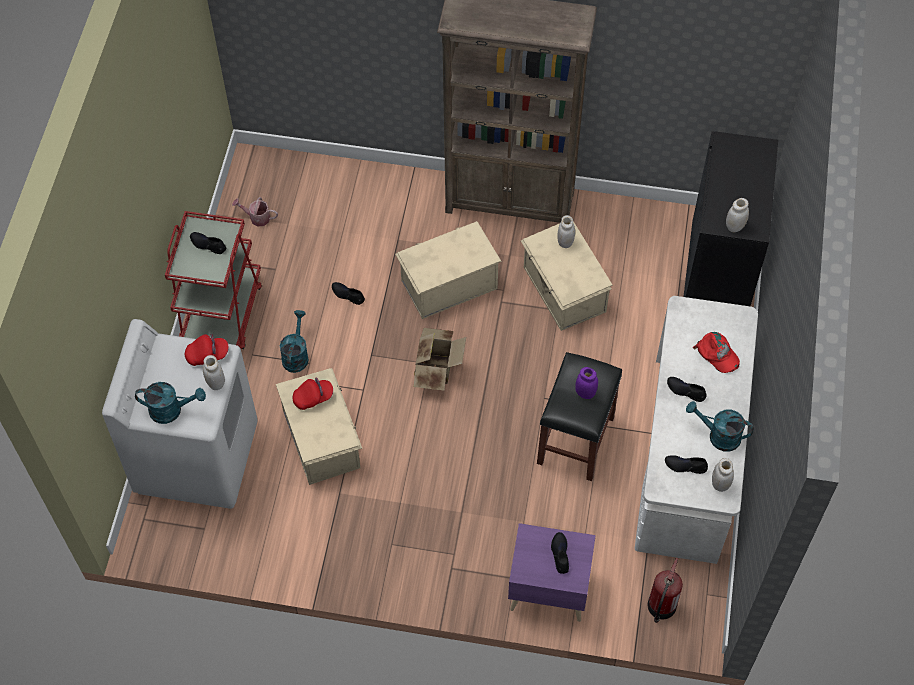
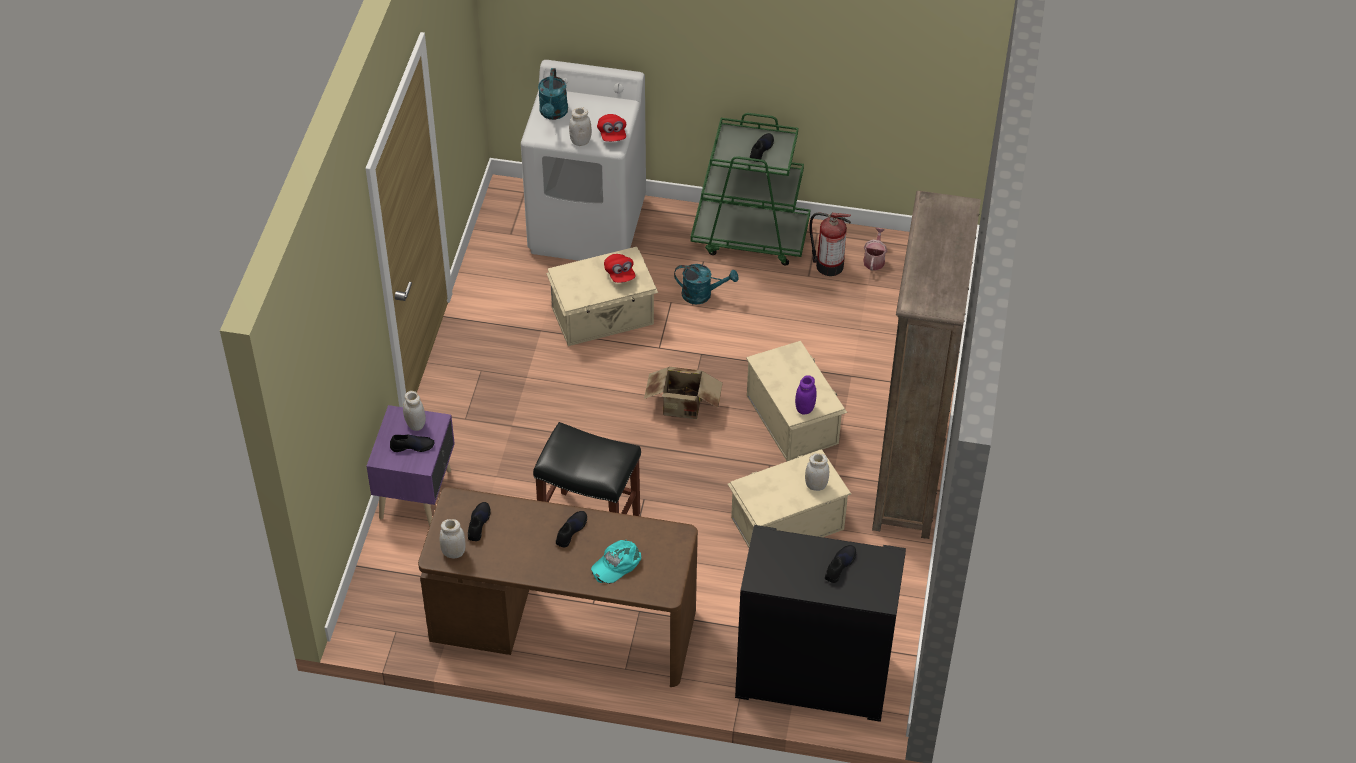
camera: 90 degrees right, 10 degrees down
red cart [165,211,262,349] -> green cart [691,113,810,265]
black shoe [332,282,365,305] -> black shoe moved to [825,545,856,583]
purple jar [575,367,598,399] -> purple jar moved to [795,375,817,415]
white desk [635,296,758,564] -> brown desk [418,487,698,687]
fire extinguisher [648,558,683,623] -> fire extinguisher moved to [809,212,851,276]
turquoise watering can [686,401,754,451] -> none
red cap [693,332,740,373] -> turquoise cap [591,540,641,584]
white jar [726,198,749,232] -> white jar moved to [403,391,426,431]

